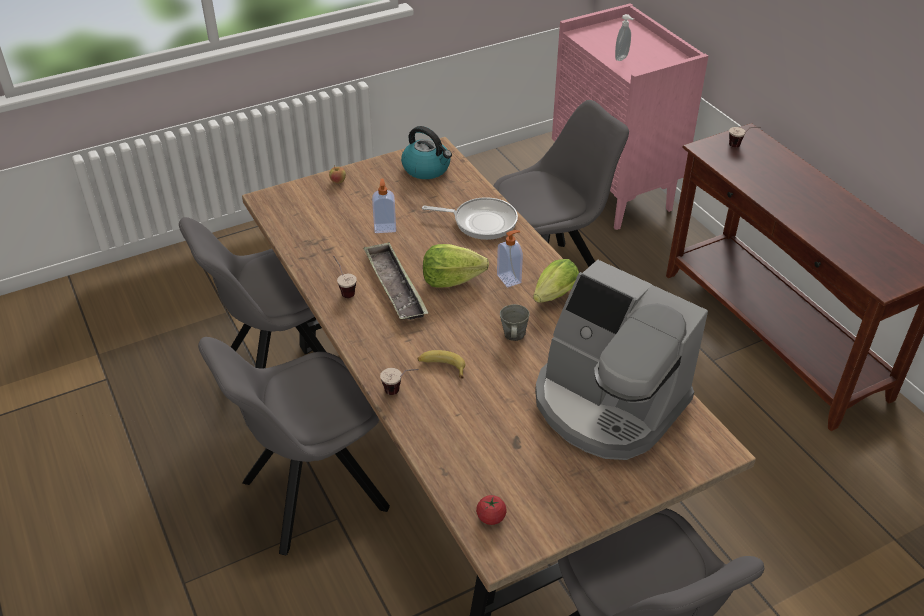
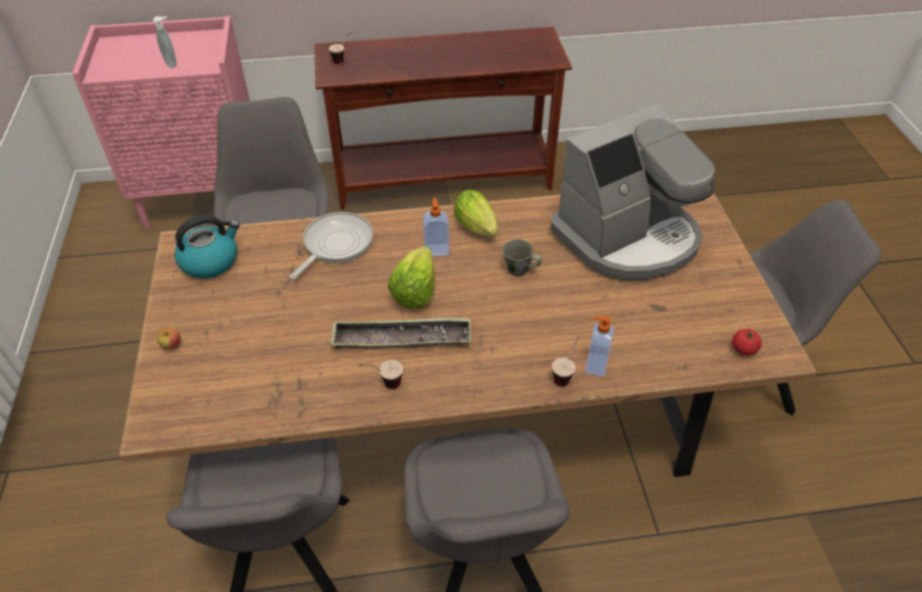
camera: 70 degrees left, 5 degrees up
soap dispenser [372,179,396,233] -> soap dispenser moved to [585,316,614,377]
banana [417,350,465,378] -> none

